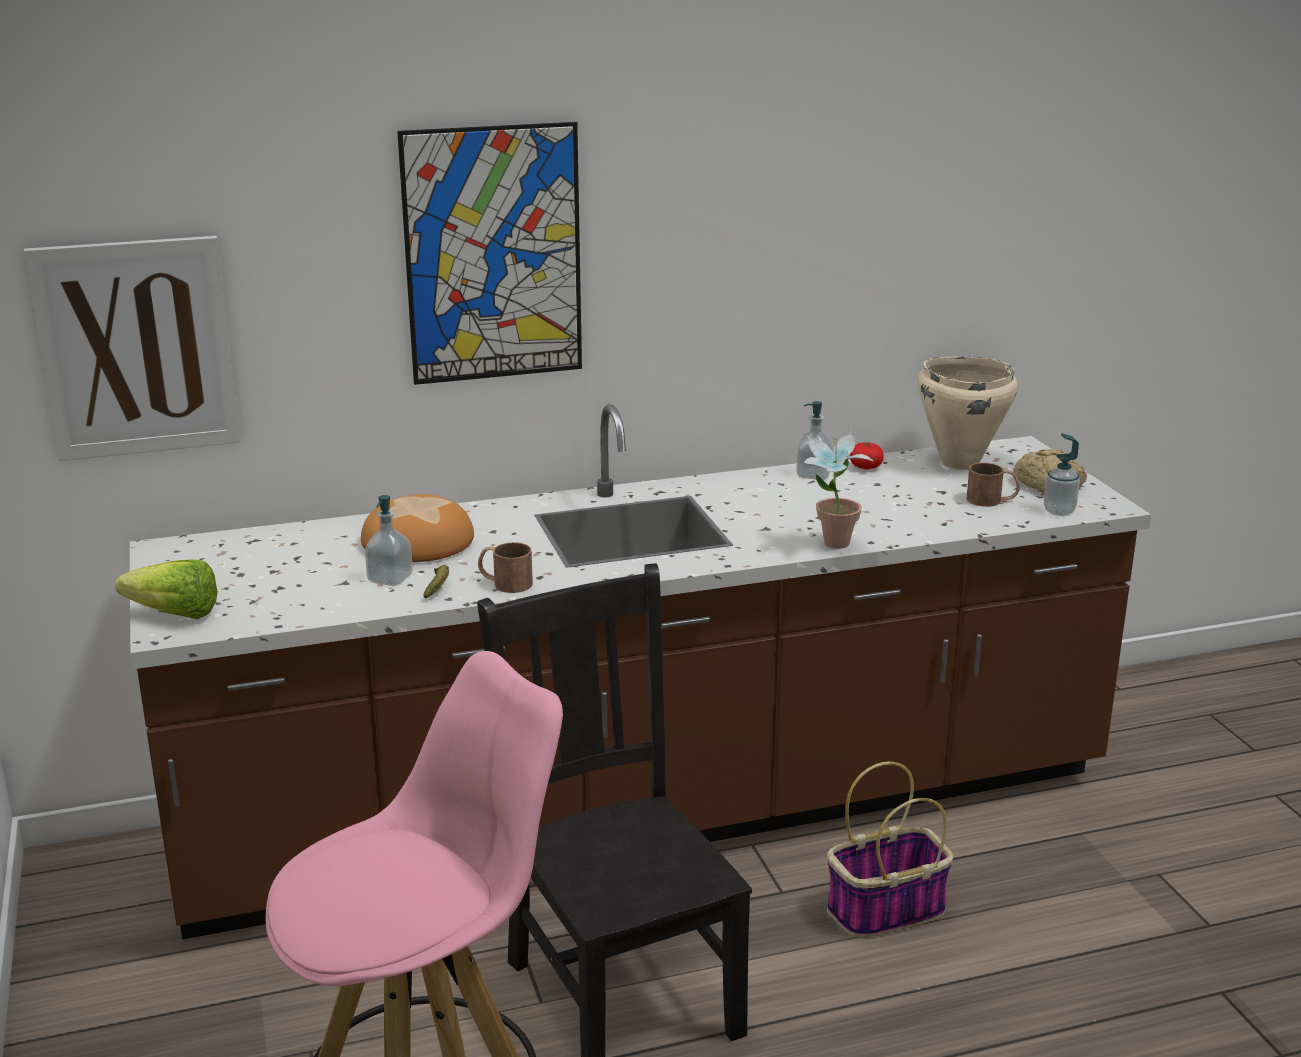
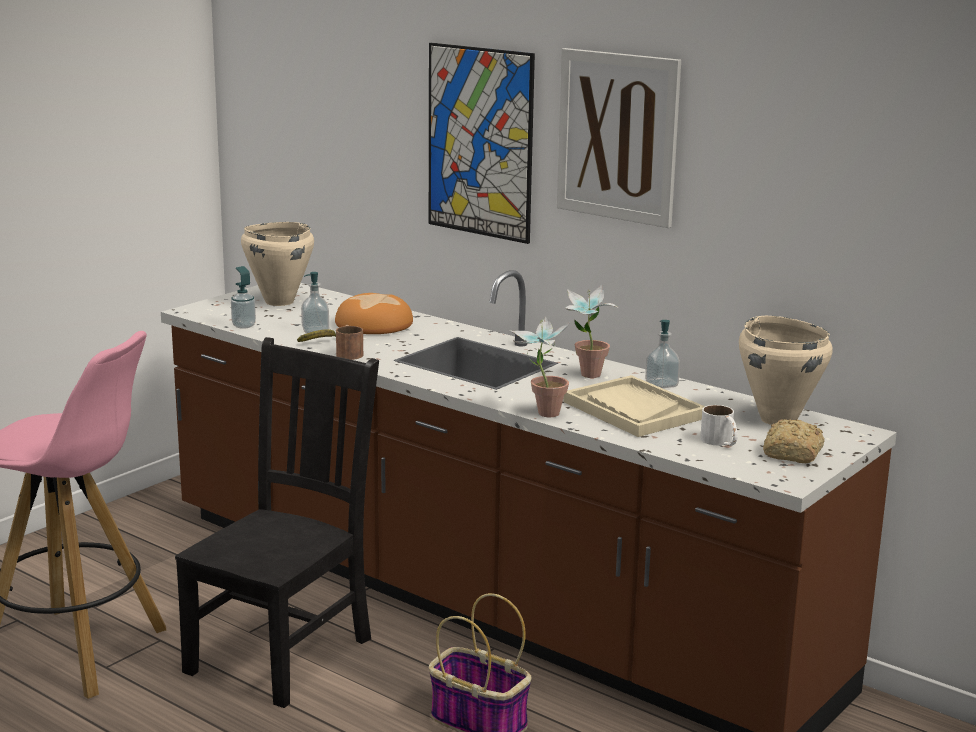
camera: 55 degrees right, 5 degrees down
picture [24,236,240,461] -> picture moved to [557,48,681,228]
lettuce [115,559,218,619] -> none
tomato [850,442,884,469] -> none
brown mug [967,463,1020,507] -> white mug [700,405,738,446]
soap dispenser [1044,433,1080,516] -> soap dispenser moved to [231,266,256,329]
none -> beige cooking pot [241,222,314,306]
none -> beige tray [564,375,705,437]
none -> potted plant [565,285,618,378]

